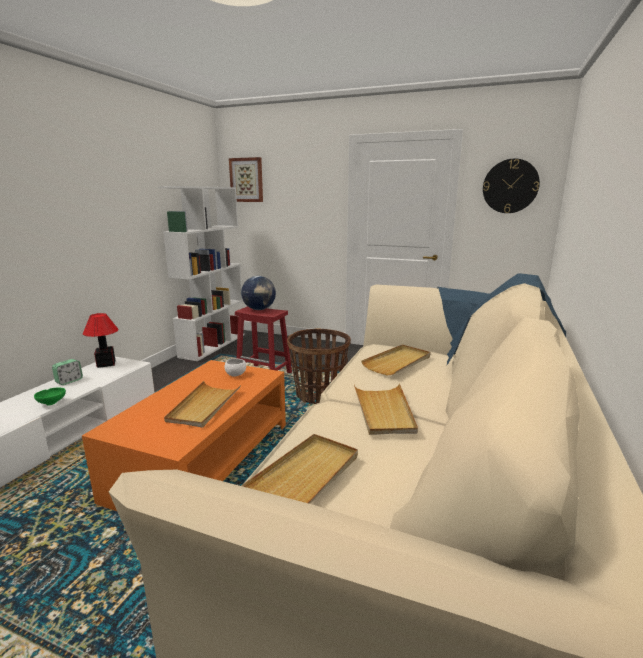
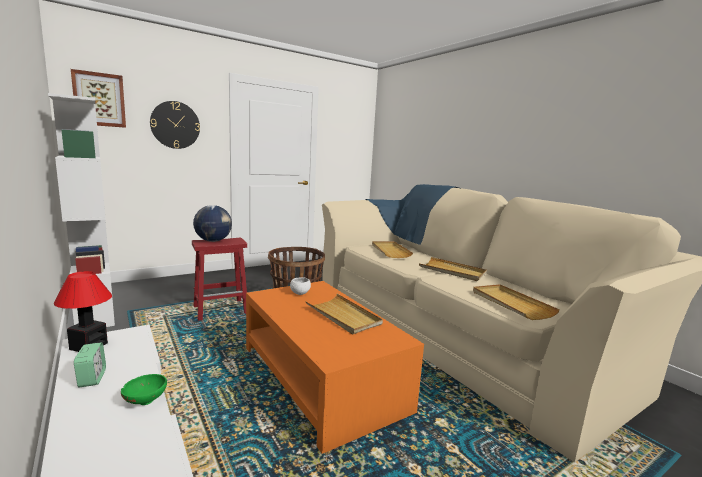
camera: 55 degrees left, 5 degrees down
wall clock [483,159,540,213] -> wall clock moved to [150,101,200,149]

